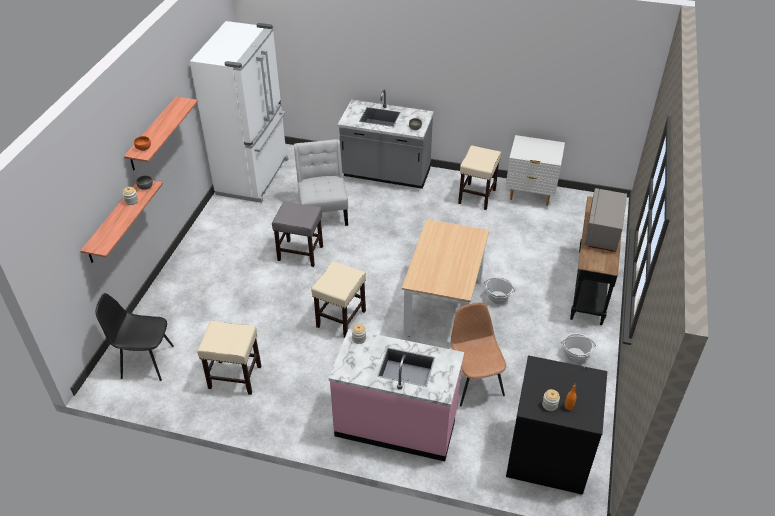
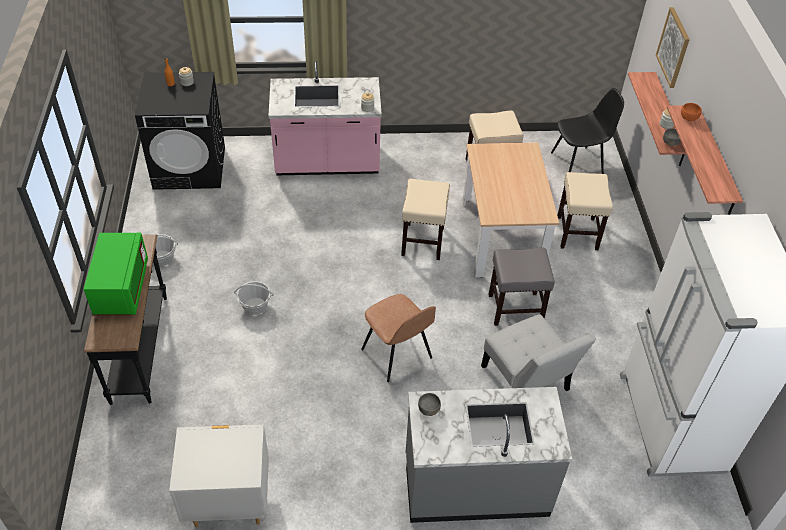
camera: 160 degrees right, 5 degrees up
beige dining table [402,219,489,337] -> beige dining table moved to [463,142,559,278]
brown chair [451,303,506,407] -> brown chair moved to [361,294,436,382]
beige stool [458,145,501,210] -> beige stool moved to [557,172,613,250]
grey microwave [584,188,627,252] -> green microwave [84,232,148,315]
none -> picture [656,7,690,88]

